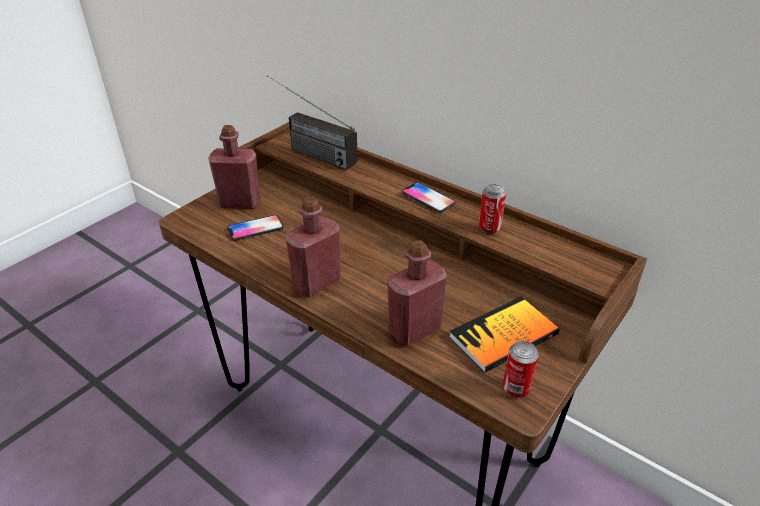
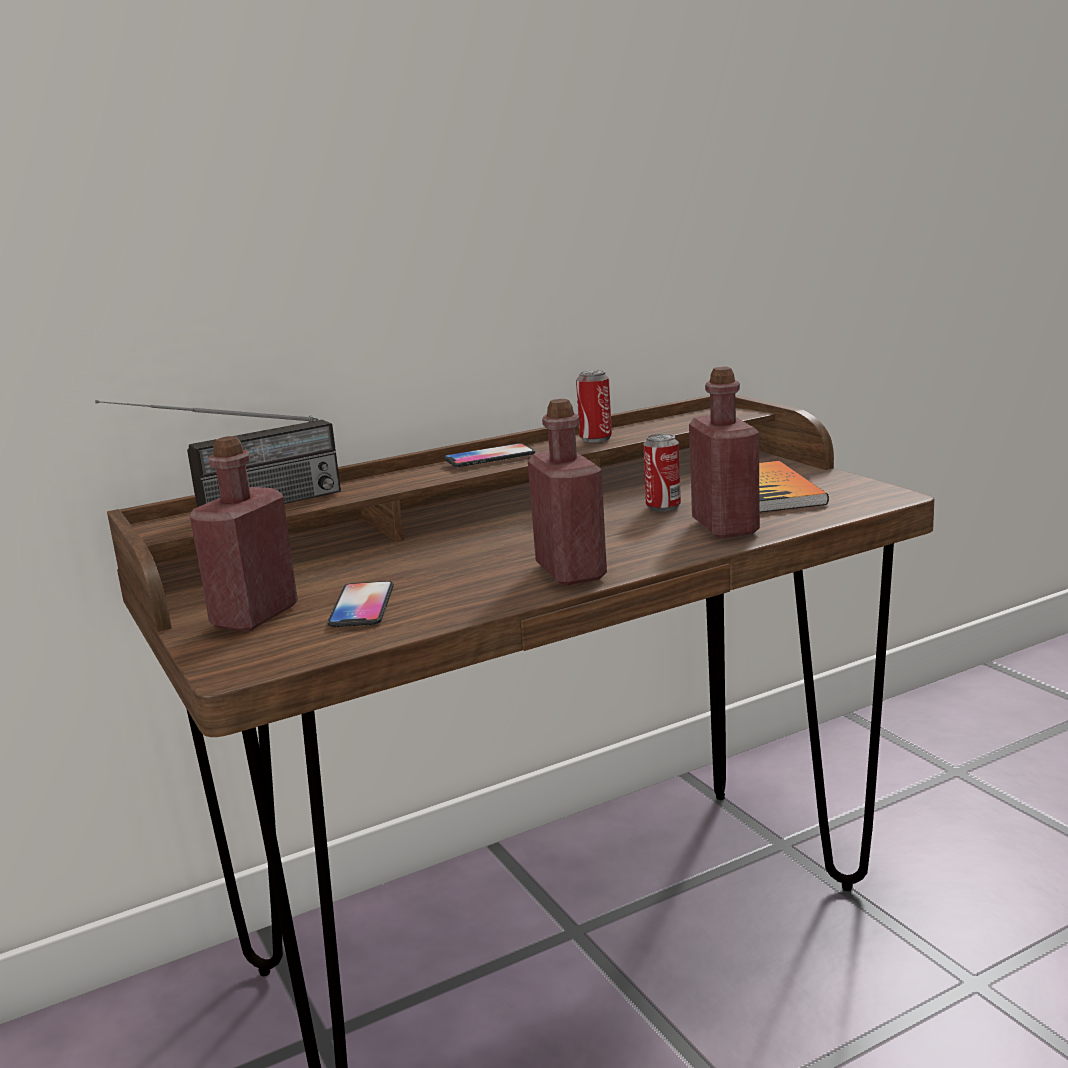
camera: 65 degrees left, 20 degrees down
can [503,341,539,398] -> can moved to [643,434,681,511]

